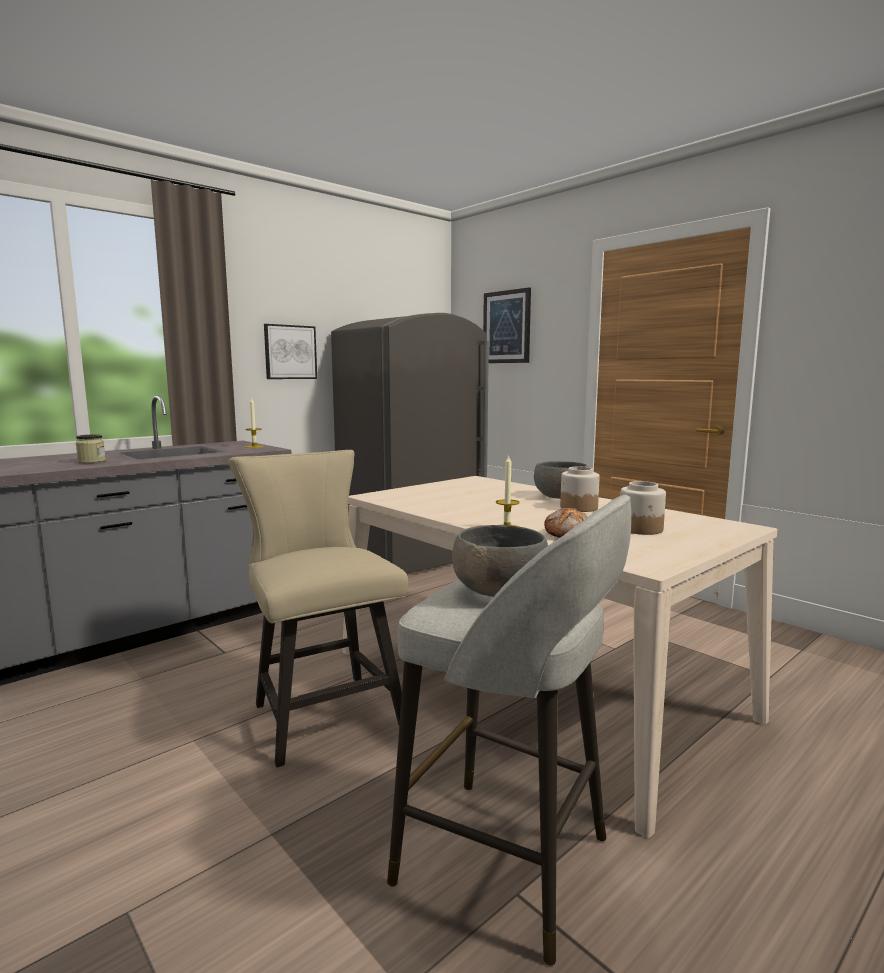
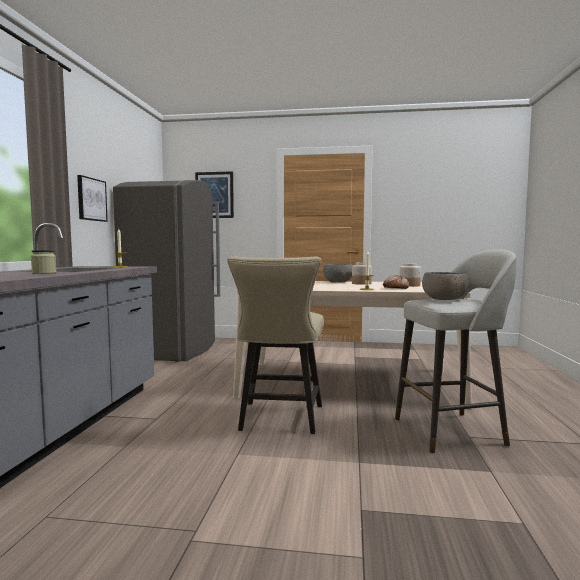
camera: 40 degrees left, 5 degrees down
beige chair [229,450,408,767] -> beige chair turned 105 degrees counterclockwise [227,256,324,434]

